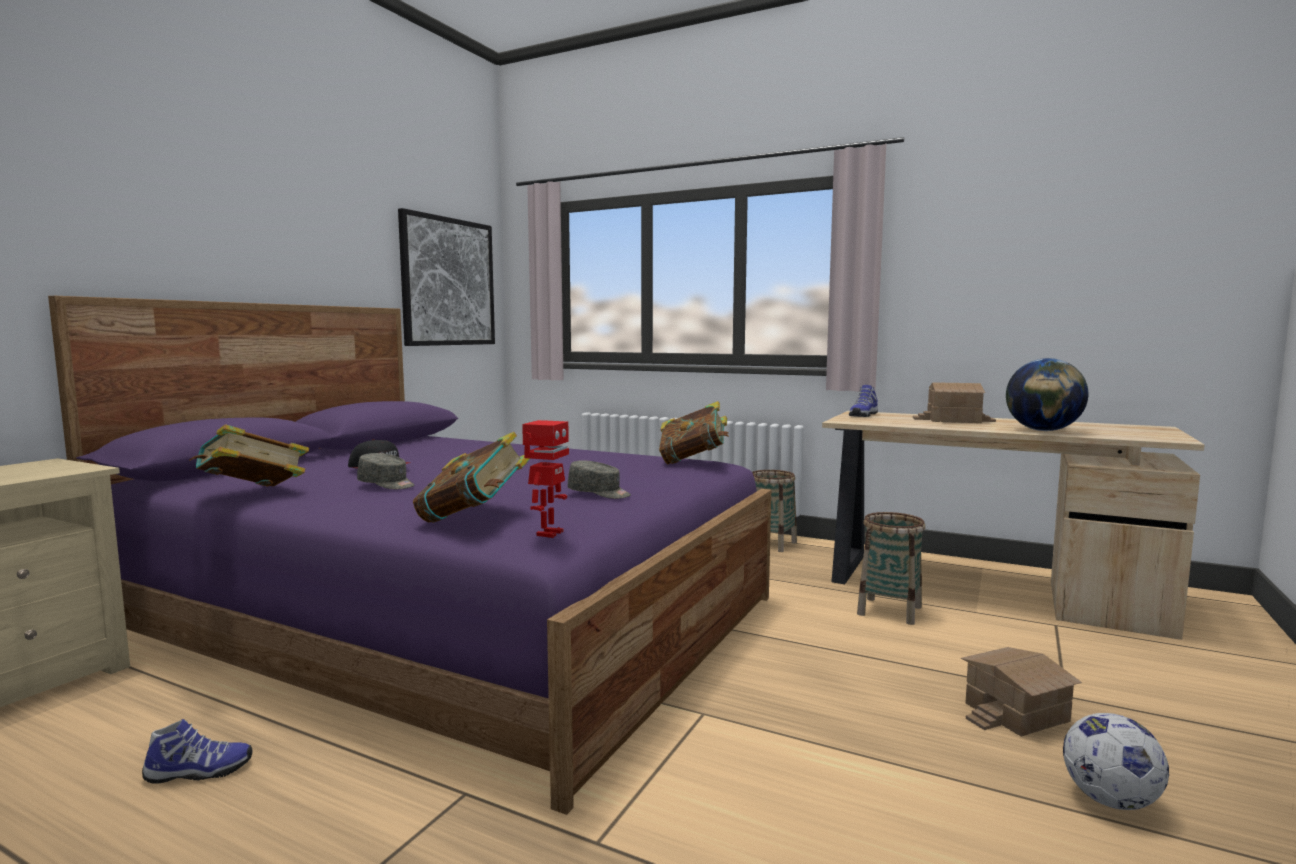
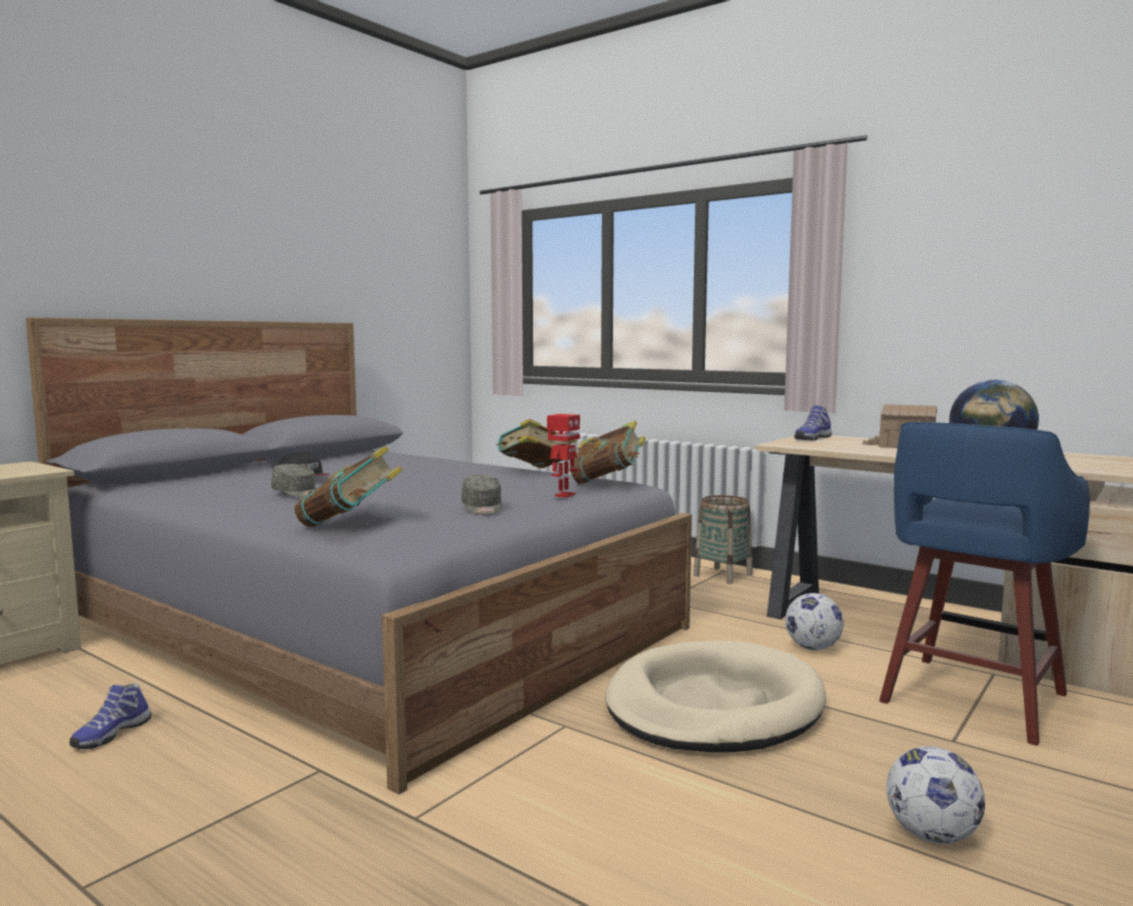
camera: 10 degrees right, 0 degrees up
purple bed [48,296,771,815] -> grey bed [26,318,692,795]
shoe [142,719,253,783] -> shoe turned 120 degrees clockwise [69,683,151,749]
book [189,424,309,487] -> book moved to [496,419,577,468]
picture [398,208,495,346] -> none
toy robot [522,420,569,538] -> toy robot moved to [547,414,580,498]
grey cap [568,460,631,499] -> grey cap turned 45 degrees clockwise [462,475,502,515]
basket [857,512,925,625] -> football [785,593,844,650]
toy house [961,647,1082,736] -> none
none -> beige dog bed [605,640,826,752]
none -> blue stool [879,422,1090,746]

